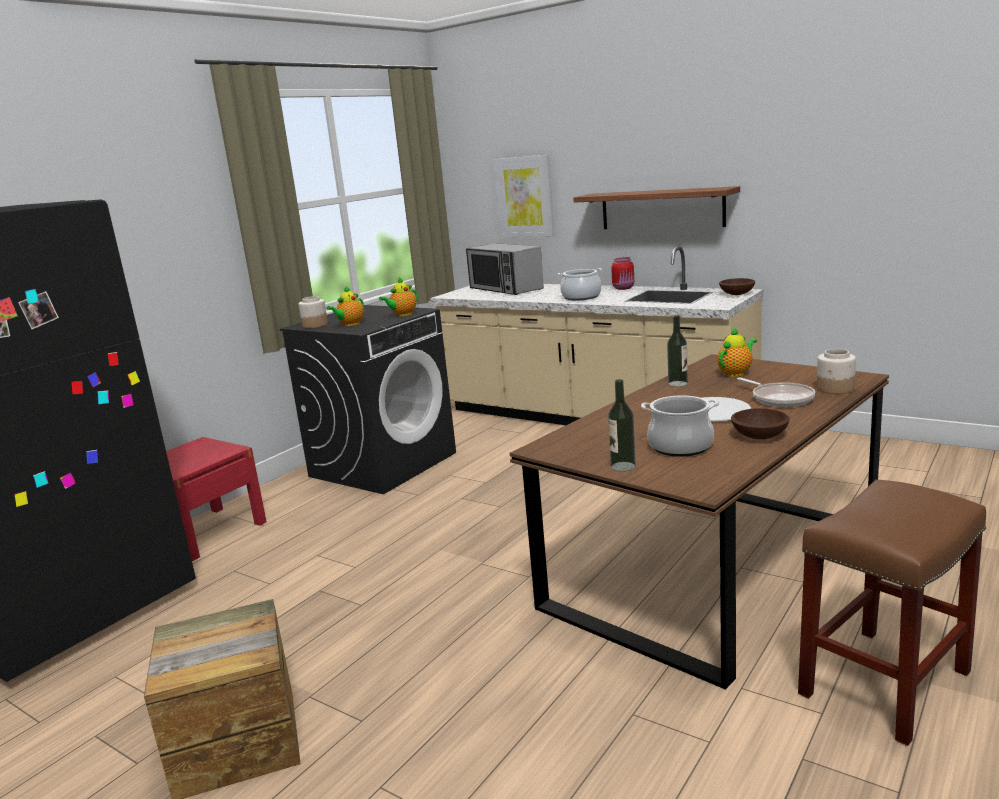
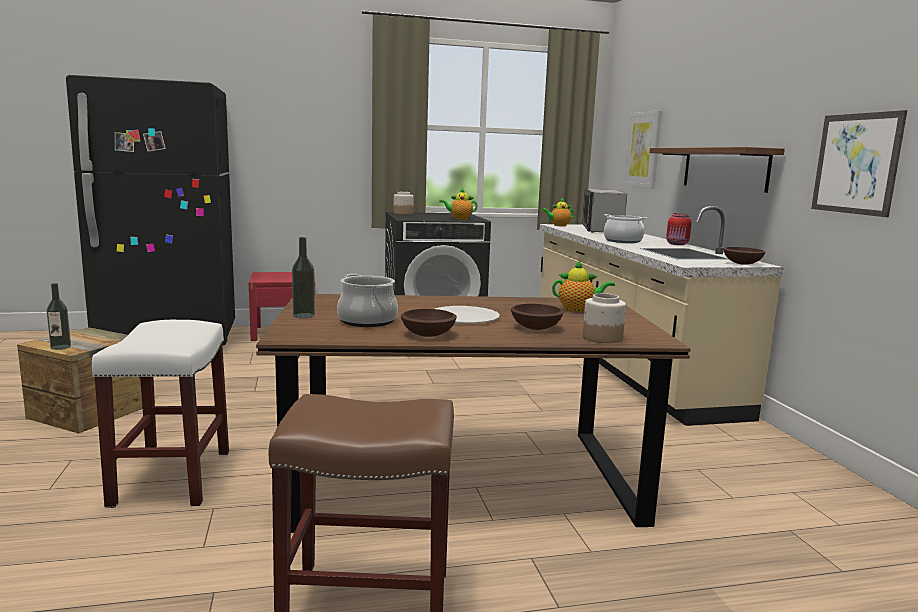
camera: 40 degrees right, 5 degrees down
teapot [326,286,364,326] -> teapot moved to [542,198,575,226]
bottle [667,315,688,387] -> bottle moved to [47,283,71,350]
frying pan [737,377,815,407] -> brown bowl [511,304,564,330]
none -> white stool [92,320,229,508]
none -> picture [811,110,907,217]

